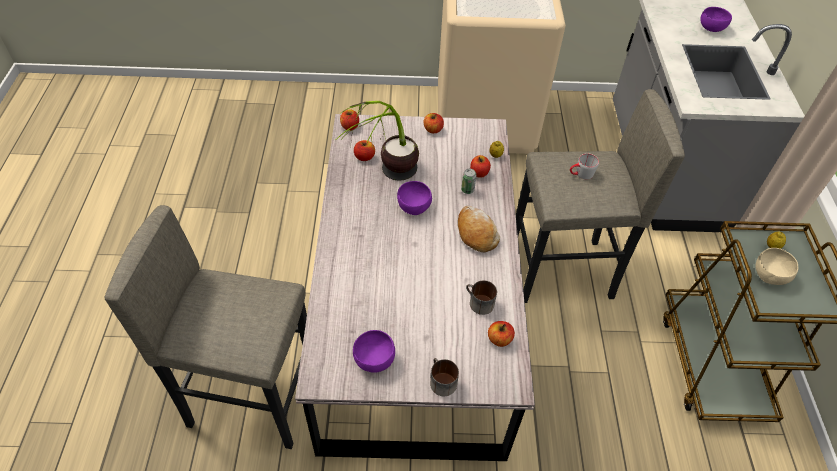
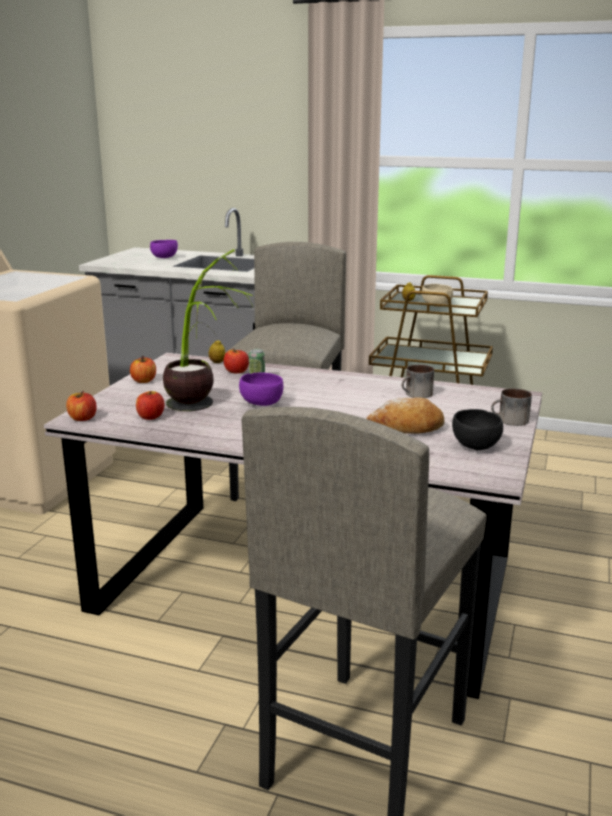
camera: 70 degrees left, 30 degrees down
purple bowl [353,330,395,373] -> black bowl [452,409,503,450]
bread [458,206,500,252] -> bread moved to [366,397,445,434]
apple [488,321,515,347] -> none
grey mug [570,153,599,179] -> none

